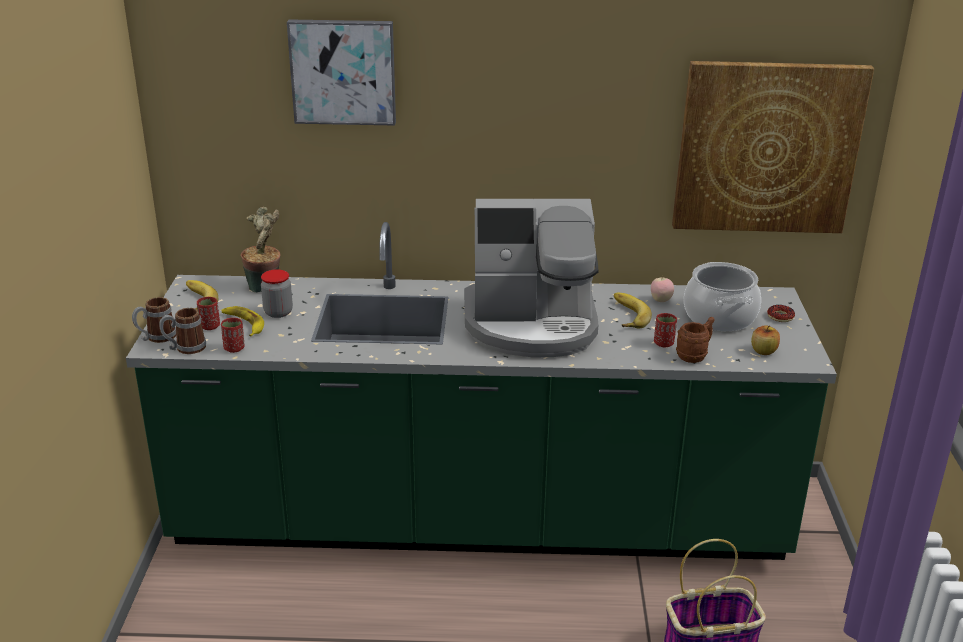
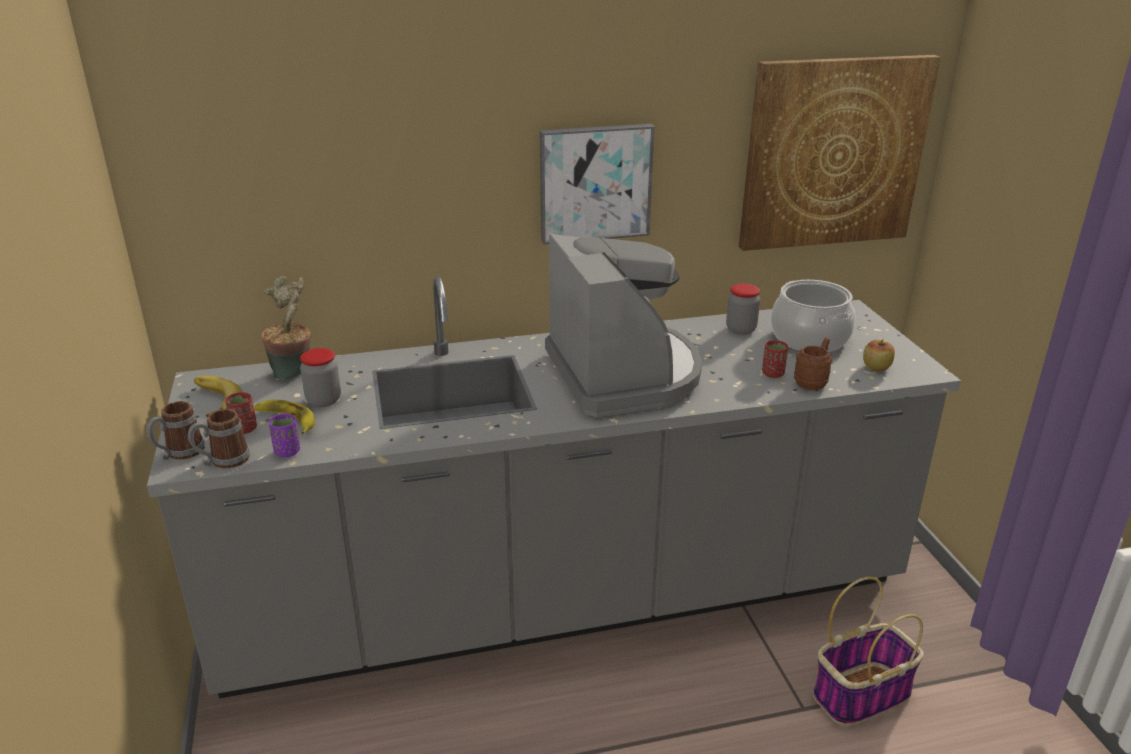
camera: 15 degrees left, 0 degrees up
green counter [126,222,837,560] -> grey counter [147,277,961,698]
red cup [221,317,244,353] -> purple cup [269,413,300,457]
picture [287,19,396,125] -> picture moved to [540,124,654,244]
coffee machine [464,199,598,357] -> coffee machine turned 90 degrees counterclockwise [545,234,702,417]
banana [614,293,652,328] -> none
apple [651,276,674,302] -> jar [726,284,760,335]
donut [767,305,795,322] -> none

